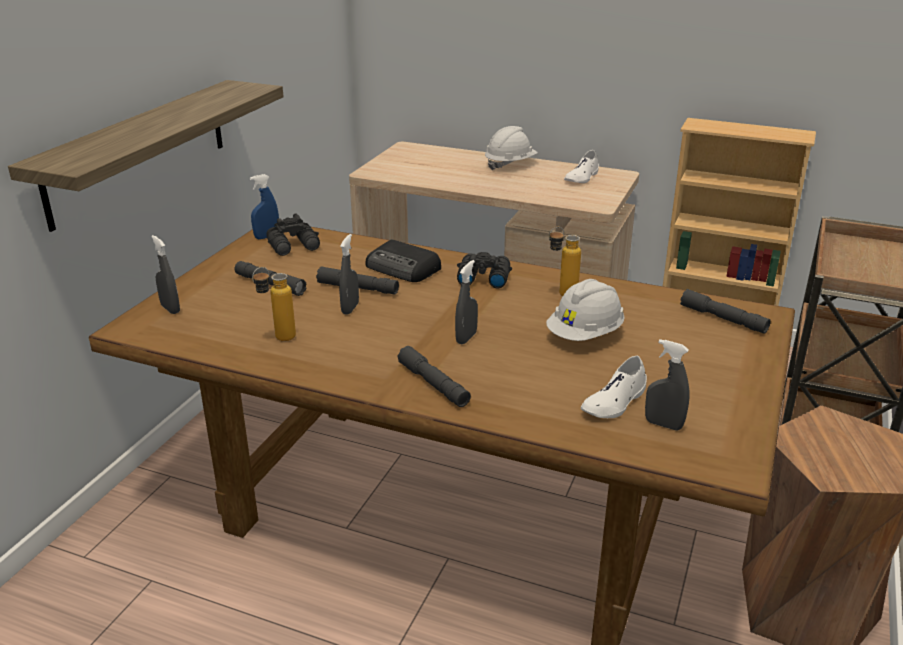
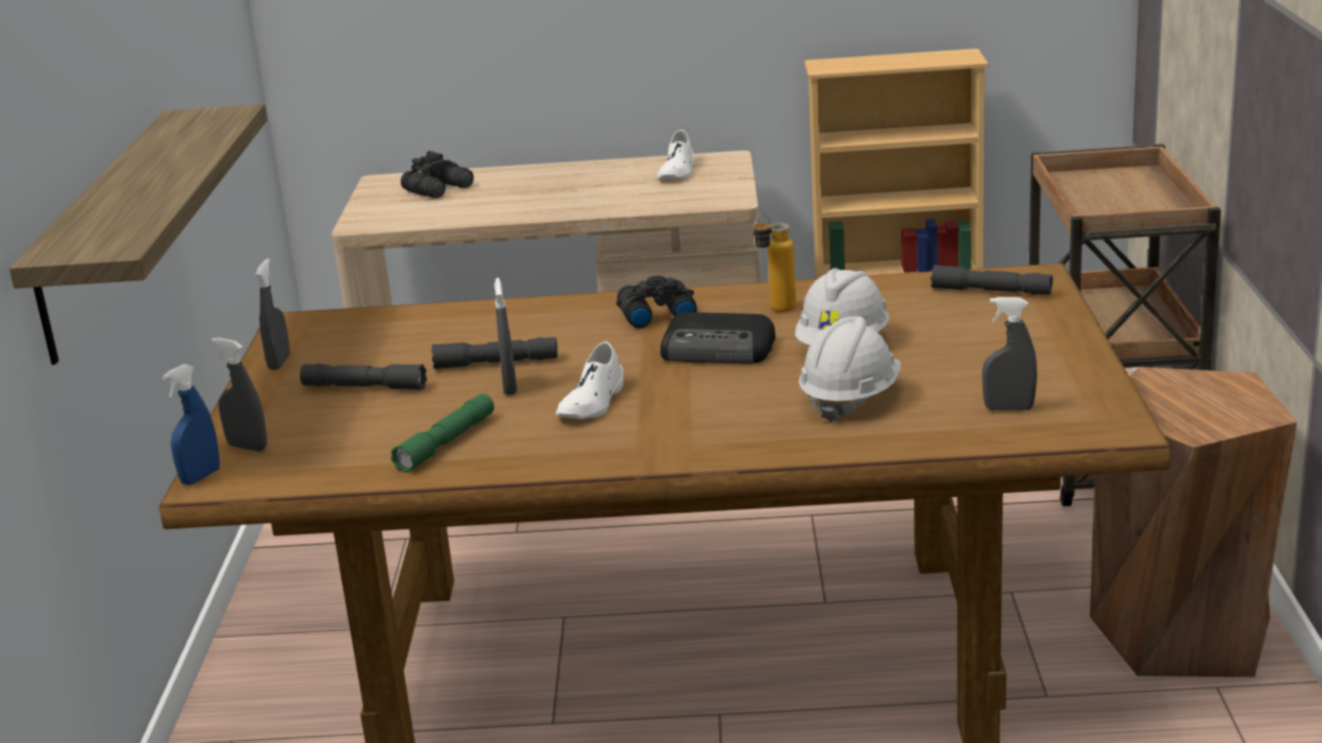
camera: 20 degrees left, 5 degrees down
blue spray bottle [250,174,279,239] -> blue spray bottle moved to [162,364,220,485]
bottle [252,267,296,341] -> green flashlight [391,394,494,473]
black binoculars [266,214,320,256] -> black binoculars moved to [401,151,474,198]
radio [366,240,441,282] -> radio moved to [660,312,776,363]
grey flashlight [397,346,471,407] -> none
grey spray bottle [455,260,478,344] -> grey spray bottle moved to [256,259,290,370]
white hard hat [485,126,538,171] -> white hard hat moved to [799,316,901,423]
white shoe [581,356,647,418] -> white shoe moved to [556,341,624,419]

